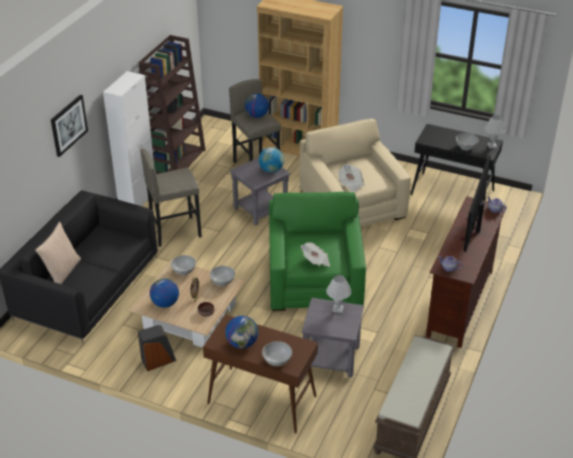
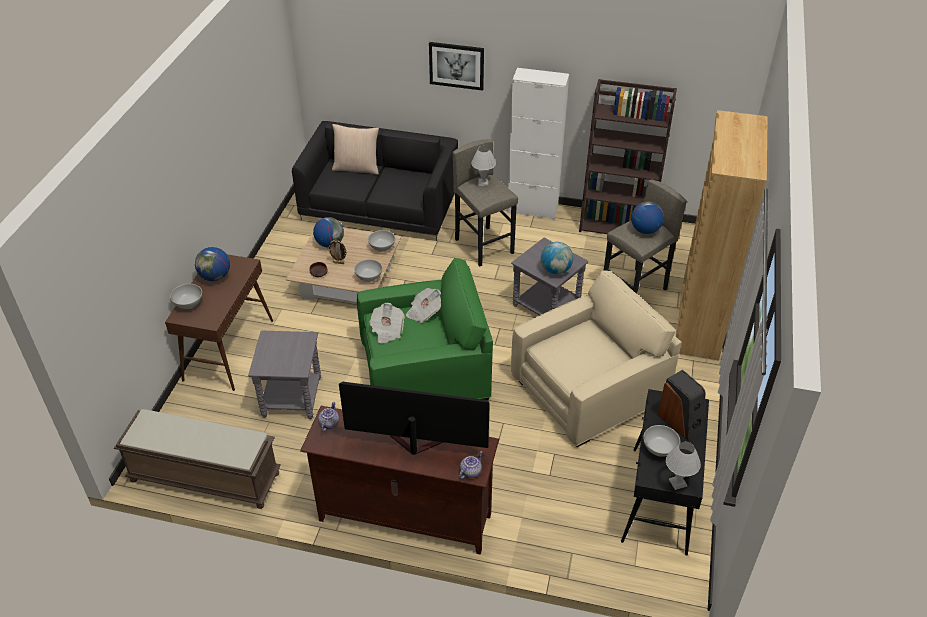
camera: 80 degrees right, 5 degrees up
speaker [138,325,176,371] -> speaker moved to [658,370,705,440]
white table lamp [326,275,351,313] -> white table lamp moved to [471,146,496,186]
newspaper [338,164,364,192] -> newspaper moved to [406,288,441,323]

